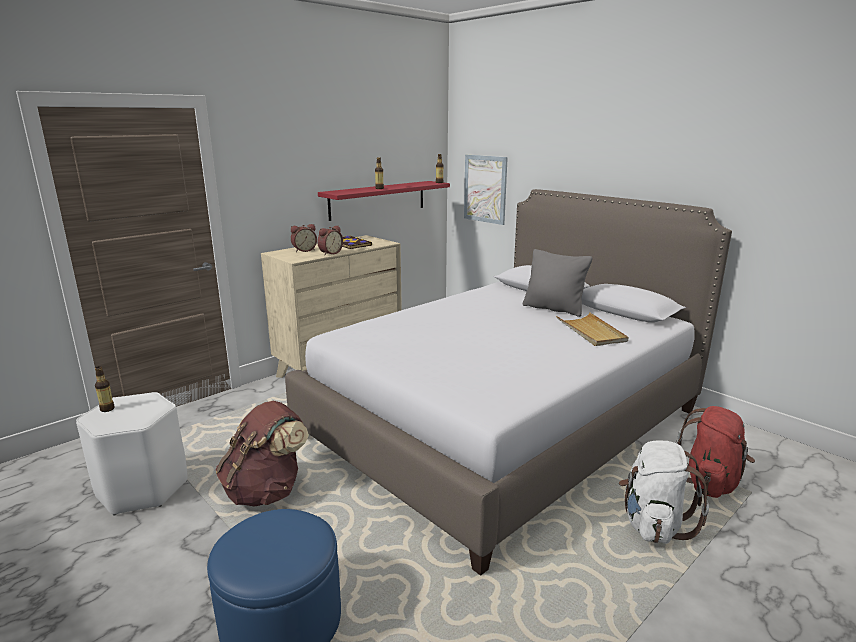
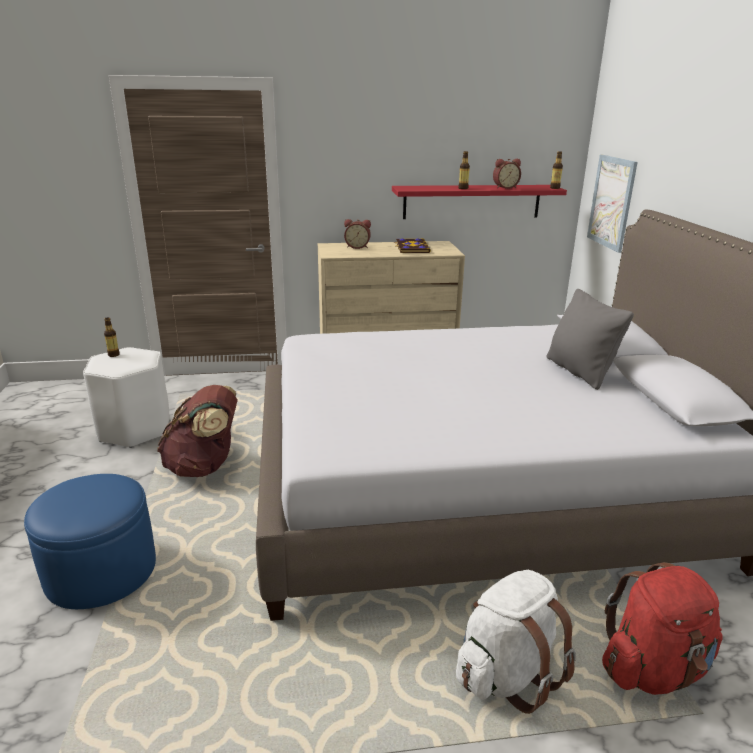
camera: 35 degrees right, 5 degrees up
alarm clock [317,225,343,255] -> alarm clock moved to [493,159,521,189]
beige tray [556,312,629,346] -> none

